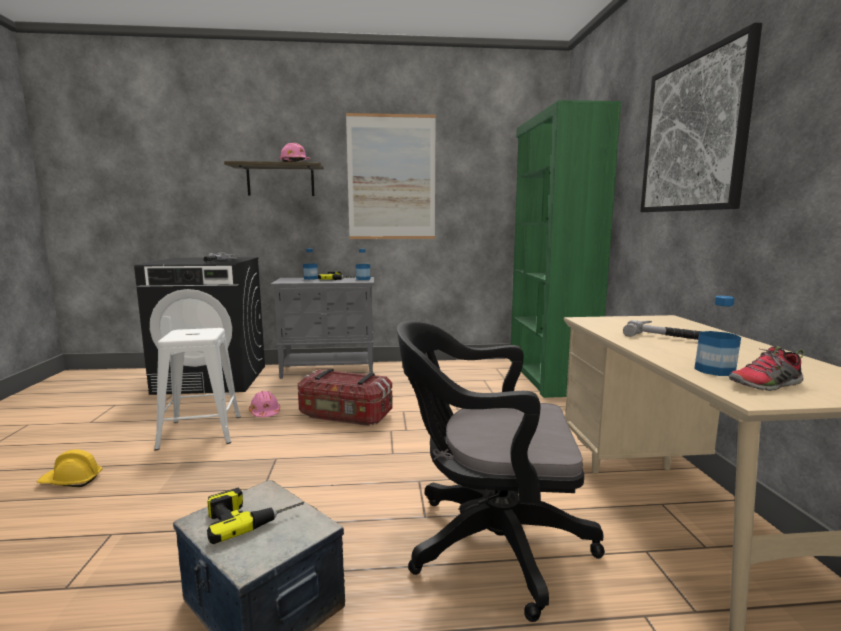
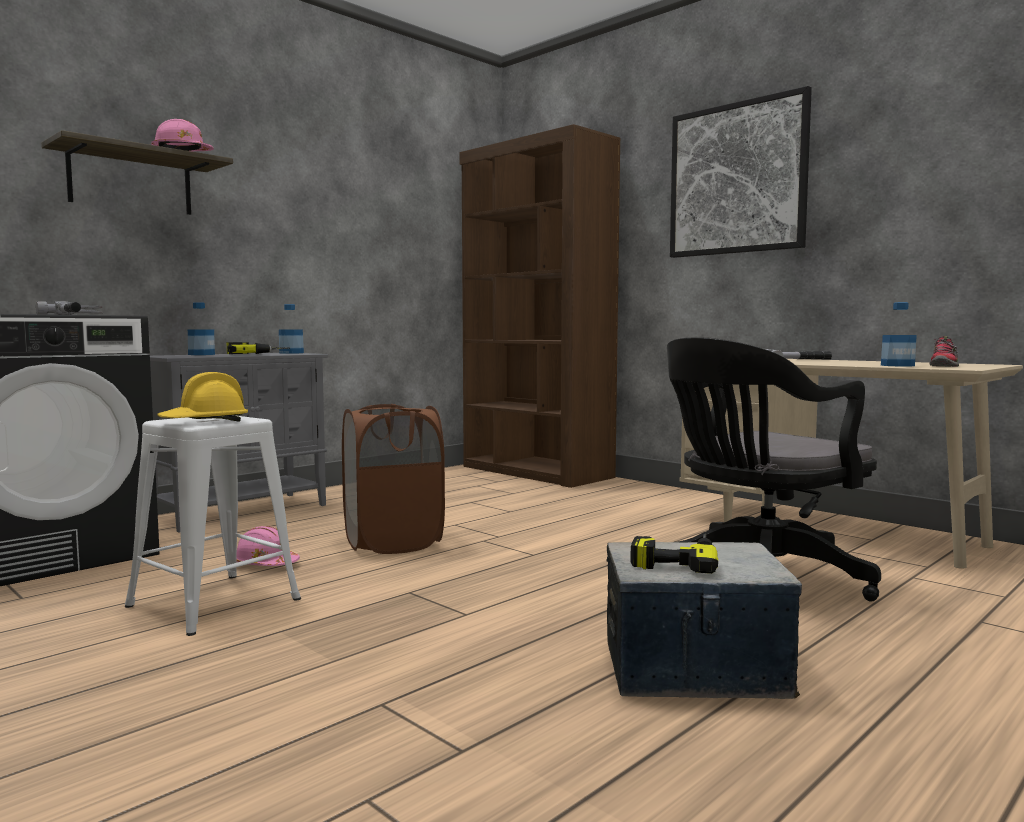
camera: 40 degrees left, 5 degrees down
yellow hard hat [37,450,102,487] -> yellow hard hat moved to [157,372,248,422]
storage box [298,369,393,426] -> brown laundry basket [342,404,445,554]
picture [346,113,436,239] -> none
green bookcase [510,100,621,398] -> brown bookcase [459,124,620,488]

